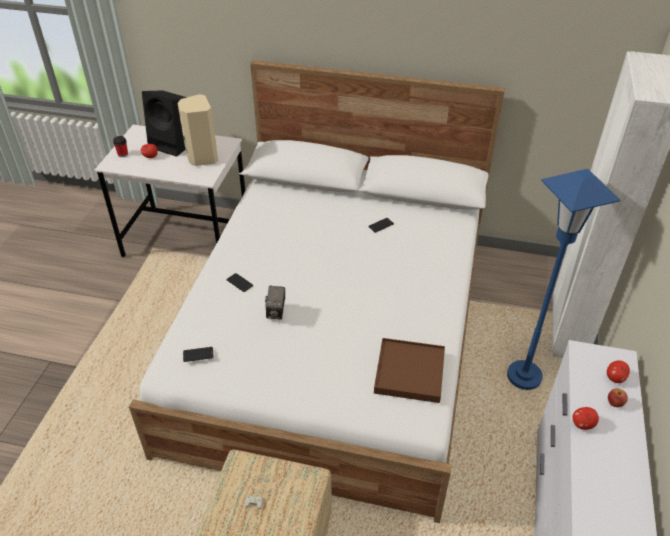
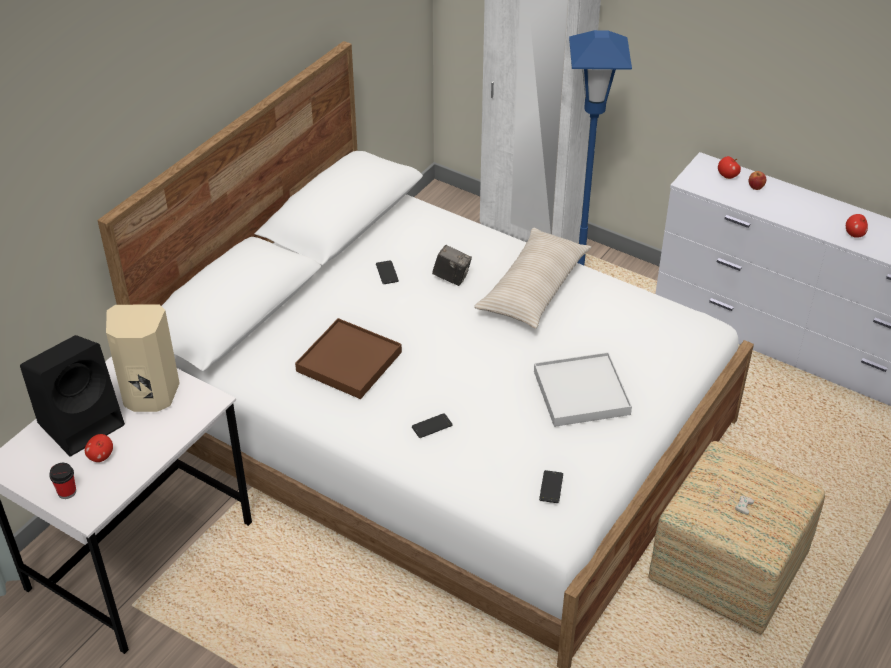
camera: 70 degrees left, 0 degrees up
camera [265,286,285,320] -> camera moved to [432,245,472,286]
brown tray [374,338,445,403] -> brown tray moved to [295,318,402,399]
apple [573,407,599,430] -> apple moved to [846,214,868,238]
none -> beige pillow [474,228,591,329]
none -> white tray [534,352,632,427]

